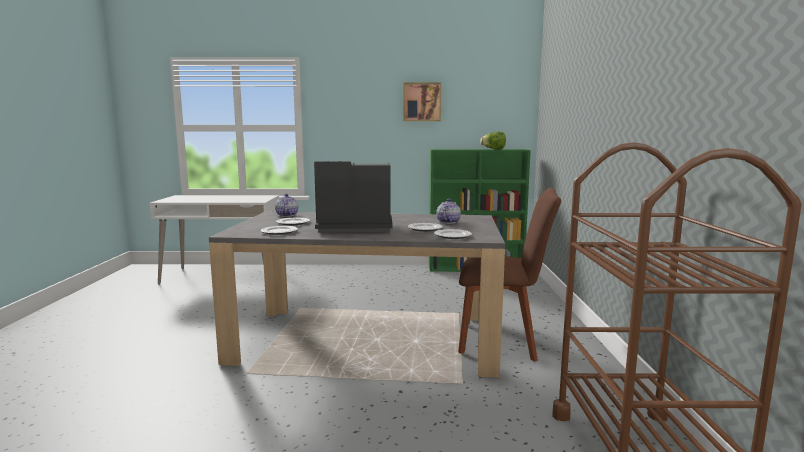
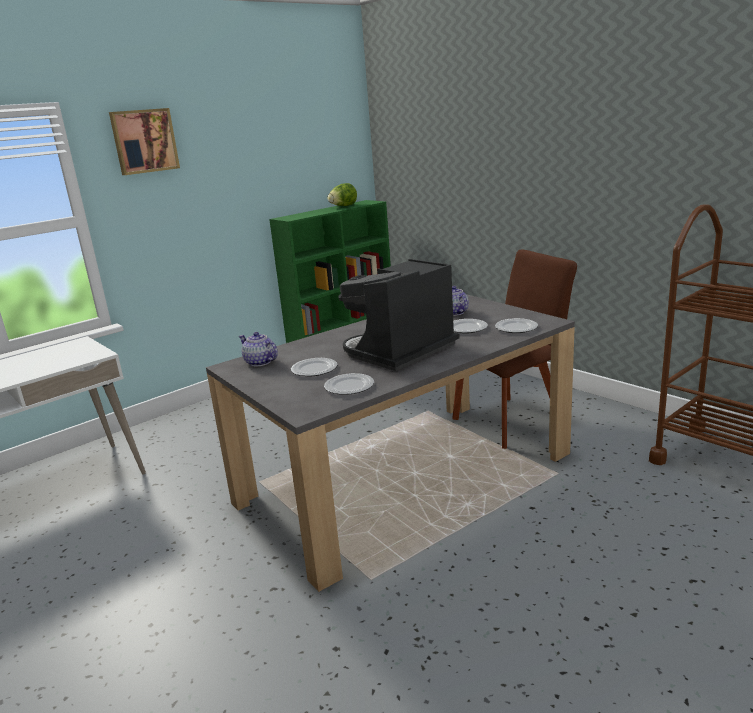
camera: 40 degrees left, 10 degrees up
picture [404,83,441,121] -> picture moved to [109,108,180,175]

